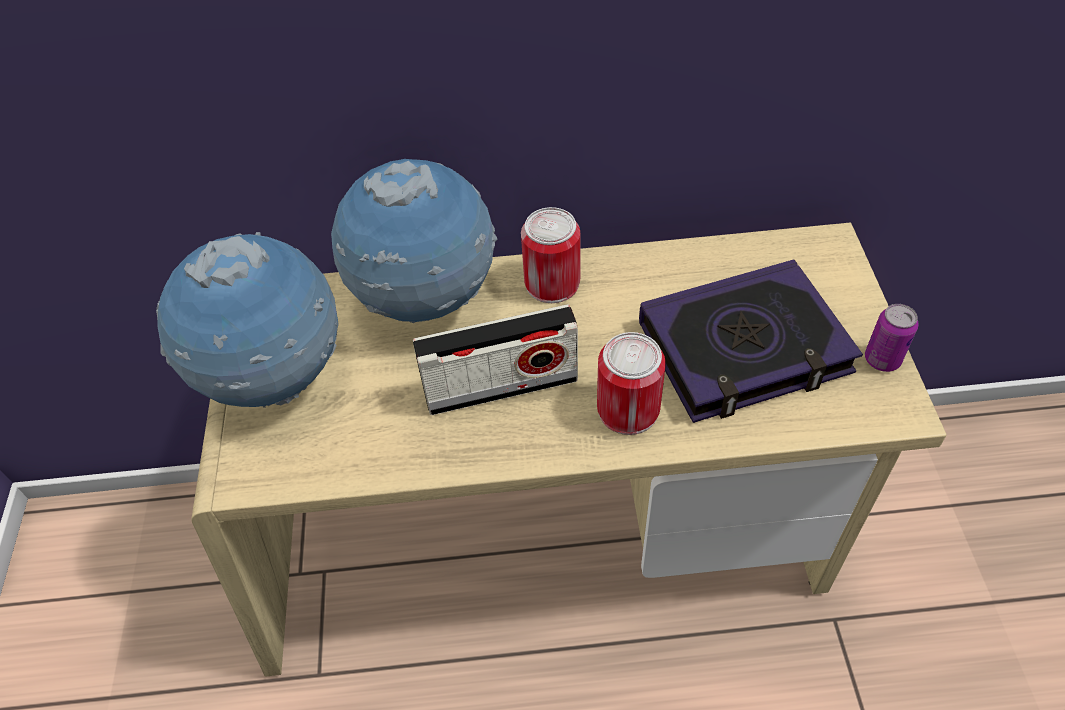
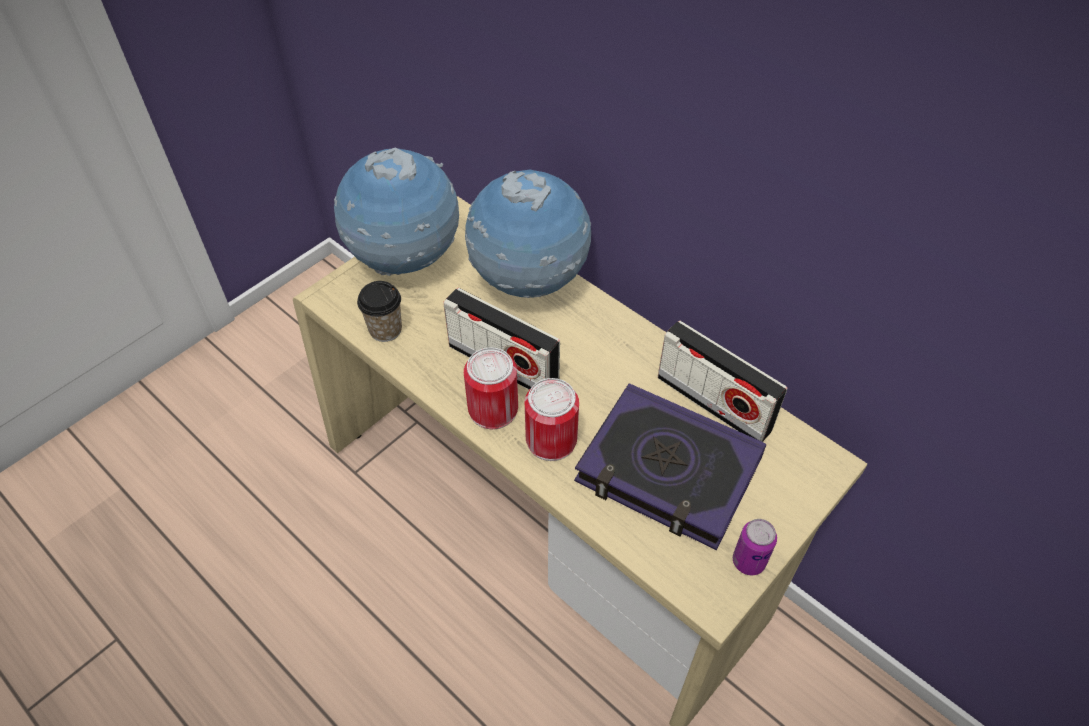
camera: 45 degrees right, 0 degrees up
can [521,207,580,303] -> can moved to [464,347,518,429]
none -> cup [357,281,402,342]
none -> radio [658,321,788,442]

